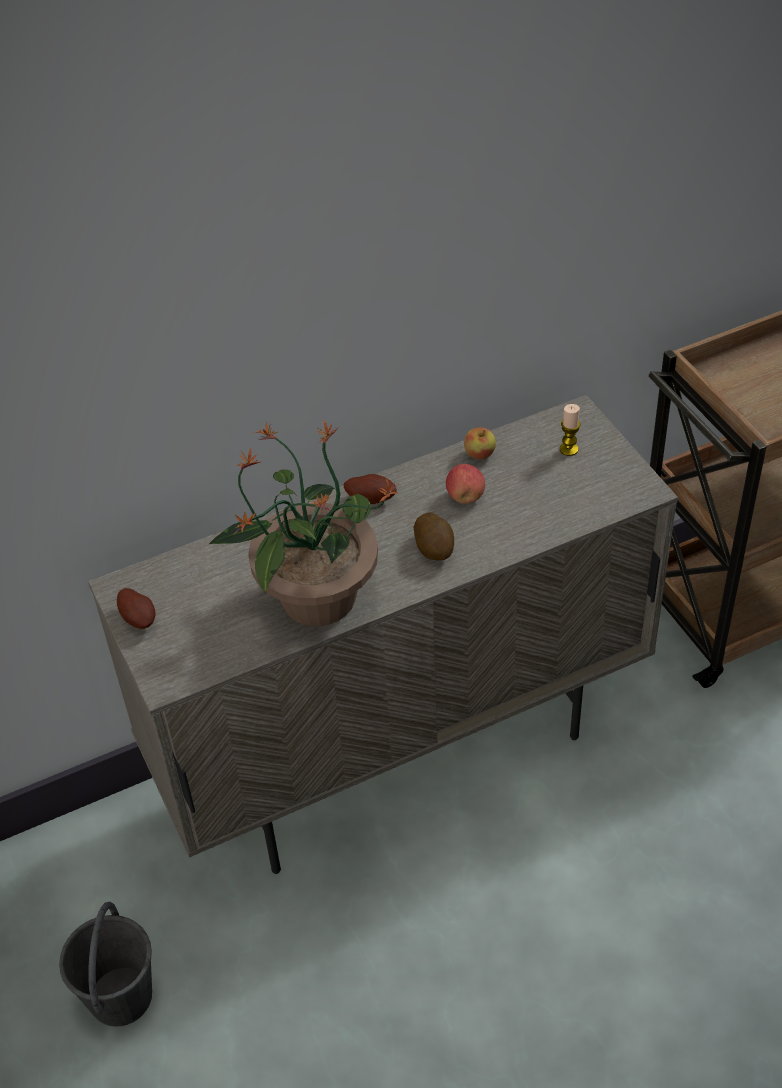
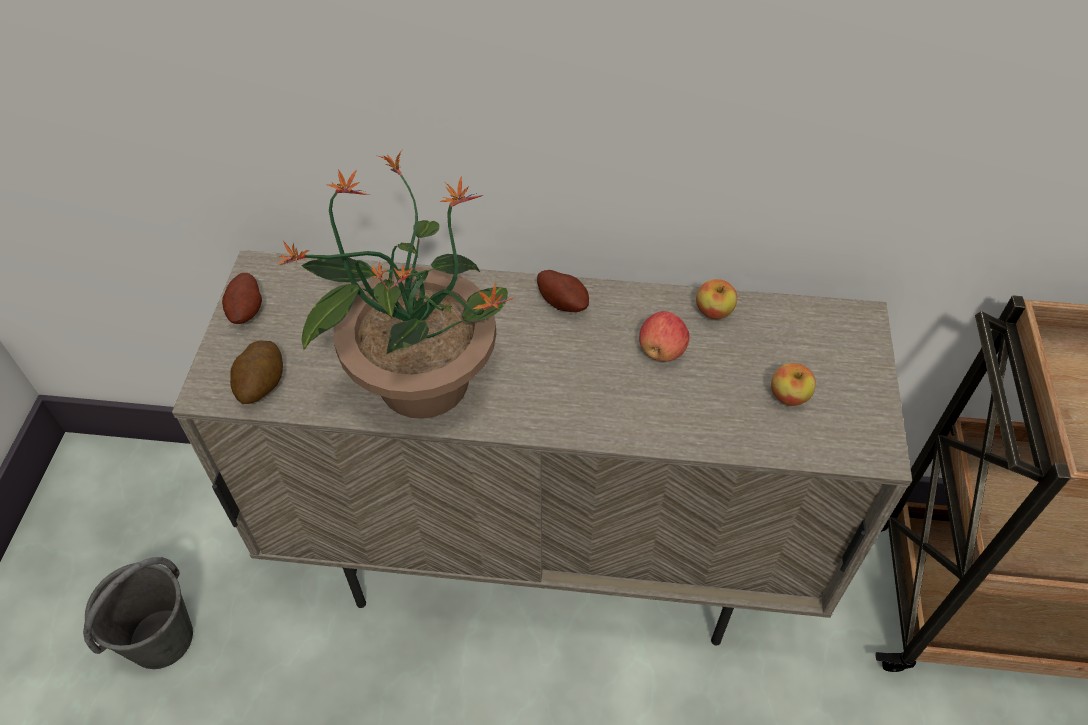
camera: 30 degrees right, 5 degrees up
potato [413,512,454,560] -> potato moved to [230,340,283,404]
candle [560,404,581,456] -> none
none -> apple [771,363,816,406]

